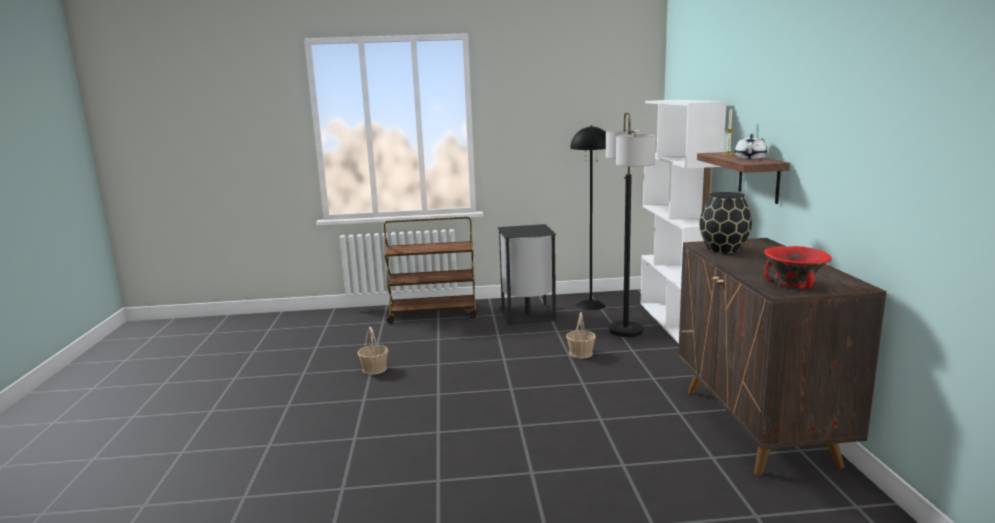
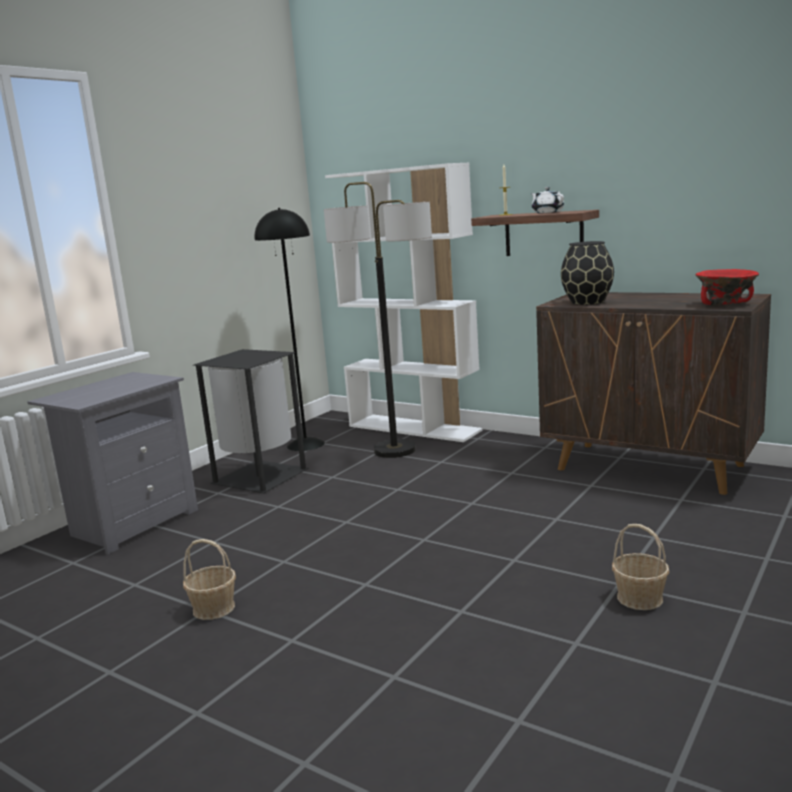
camera: 50 degrees left, 0 degrees up
brown cart [384,217,477,323] -> grey nightstand [27,372,198,554]
basket [566,312,596,359] -> basket moved to [612,524,669,610]

